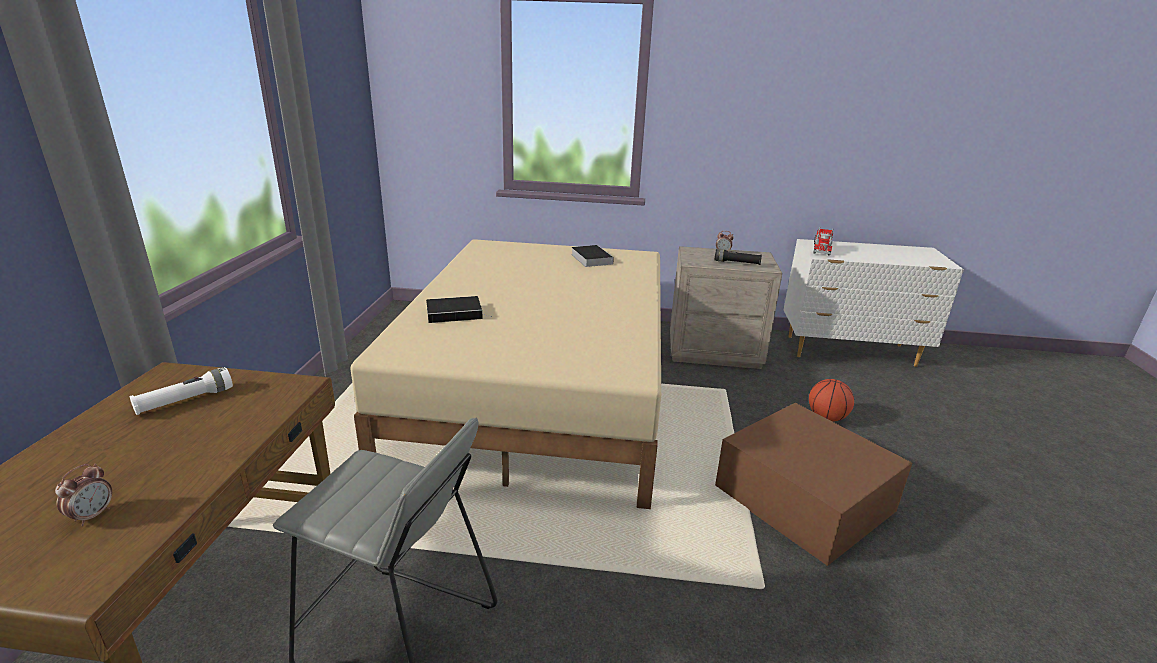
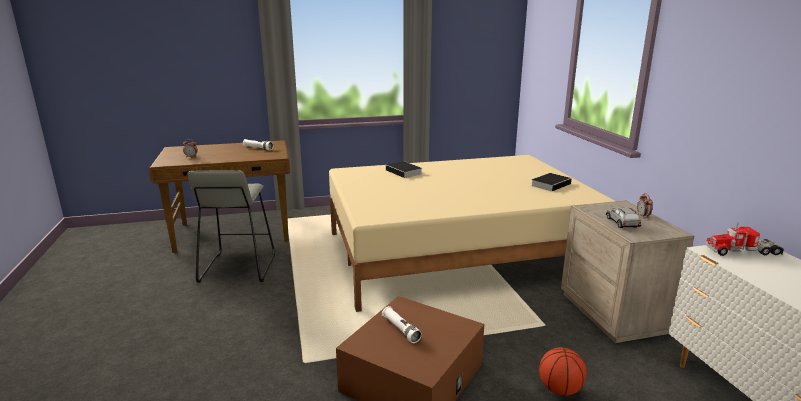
camera: 70 degrees right, 5 degrees down
black flashlight [714,249,762,265] -> grey toy car [606,208,641,228]
none -> white flashlight [382,306,422,343]

